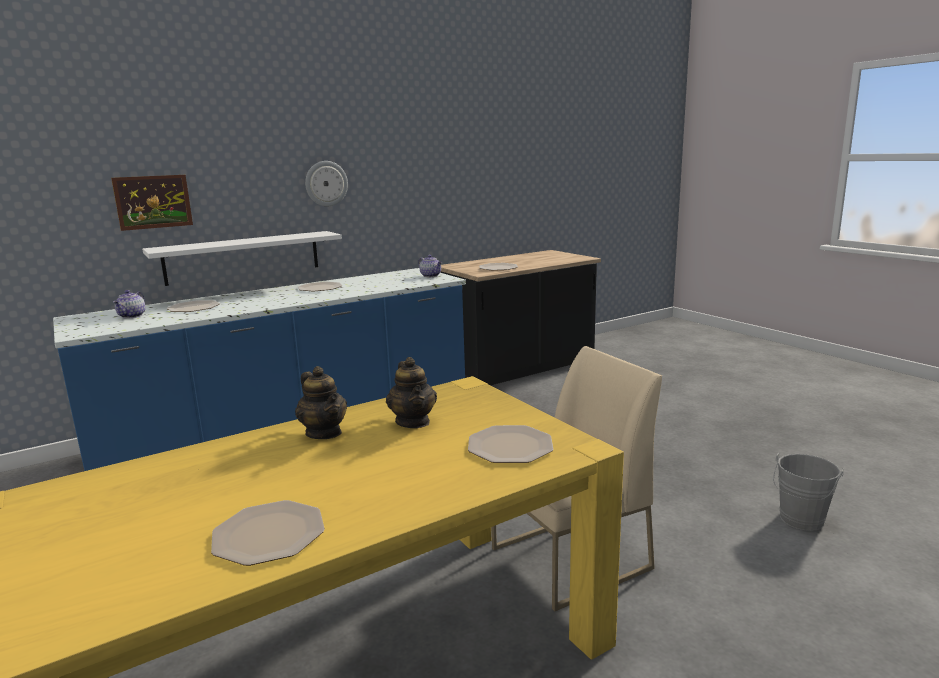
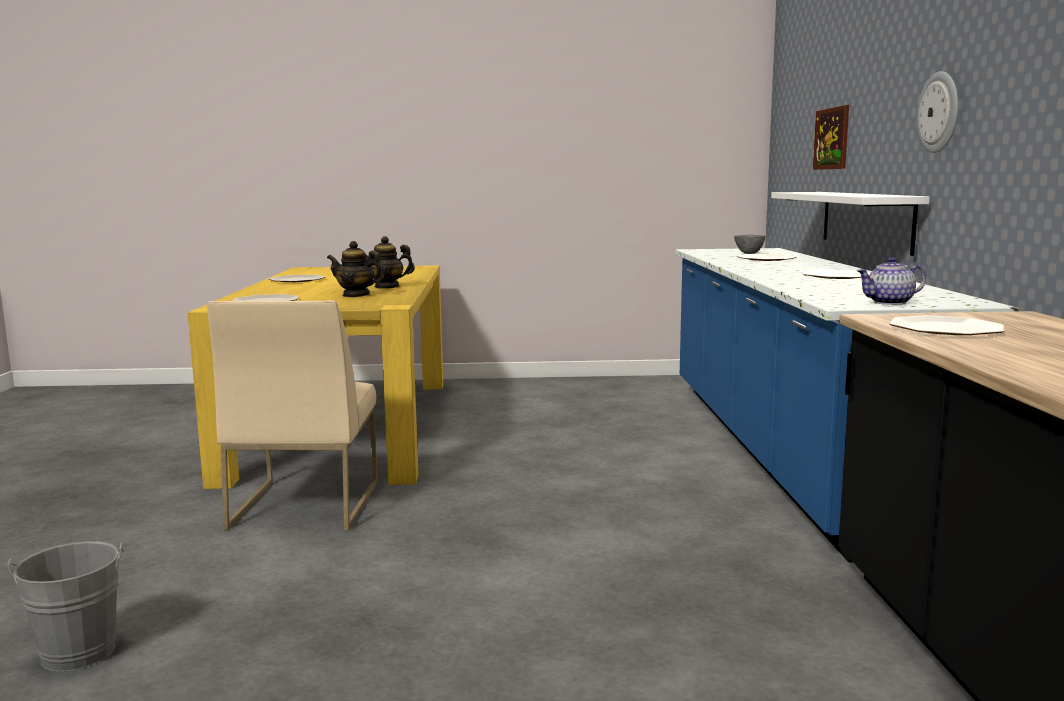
camera: 120 degrees right, 5 degrees down
teapot [113,290,146,319] -> grey bowl [734,235,766,254]

